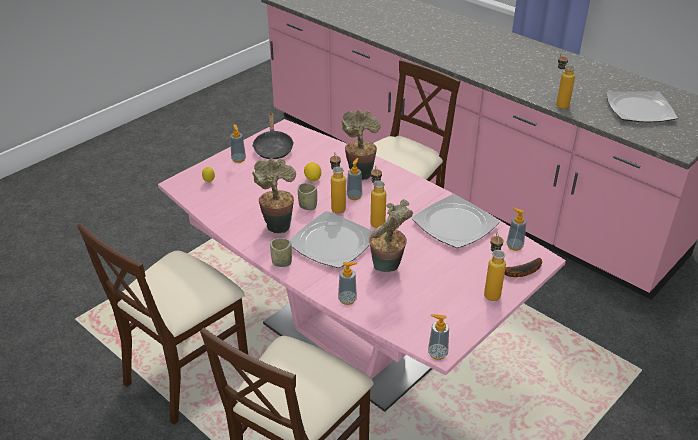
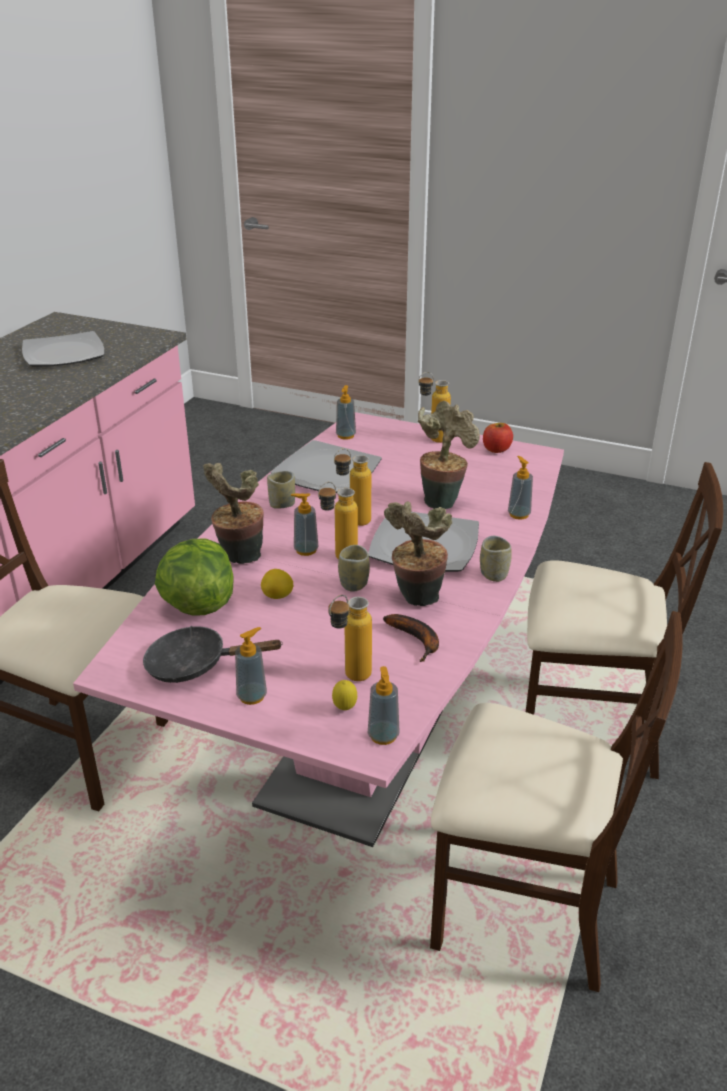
camera: 110 degrees left, 5 degrees down
black frying pan [252,112,294,159] -> black frying pan turned 150 degrees counterclockwise [143,626,283,683]
soap dispenser [428,314,449,360] -> soap dispenser moved to [368,666,399,745]
banana [505,258,542,277] -> banana moved to [383,614,439,662]
bottle [556,53,575,109] -> bottle moved to [328,595,372,681]
none -> lettuce [155,539,234,616]
none -> cup [267,471,295,509]
none -> apple [483,423,513,453]

